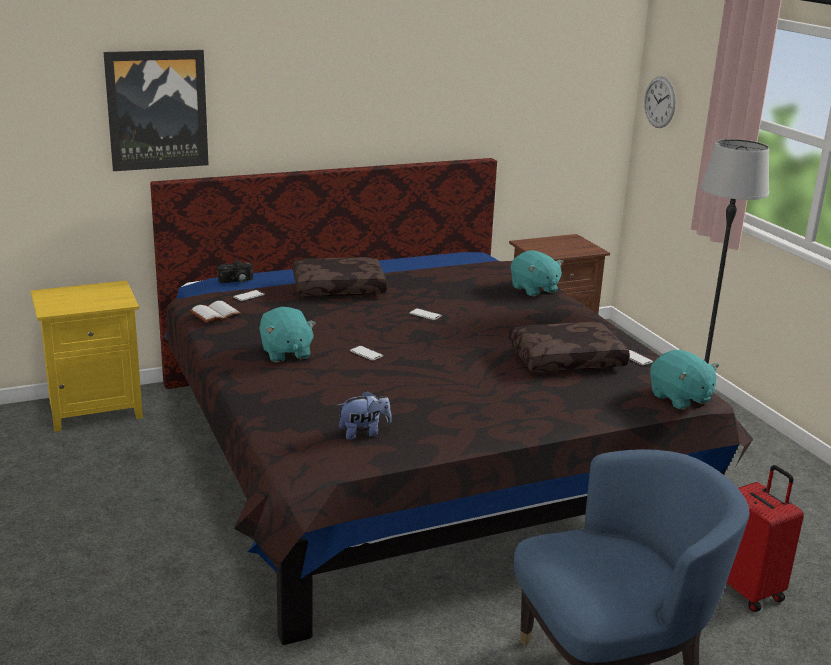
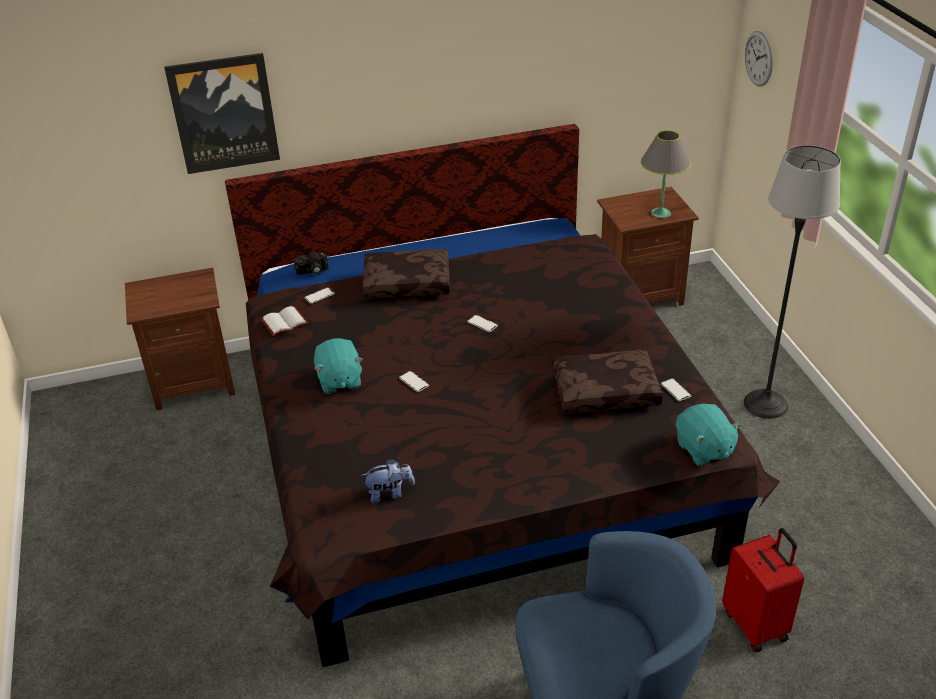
camera: 10 degrees right, 15 degrees up
yellow nightstand [31,281,143,432] -> brown nightstand [125,268,235,410]
turquoise plush toy [511,250,563,297] -> none
none -> grey table lamp [641,130,691,218]

